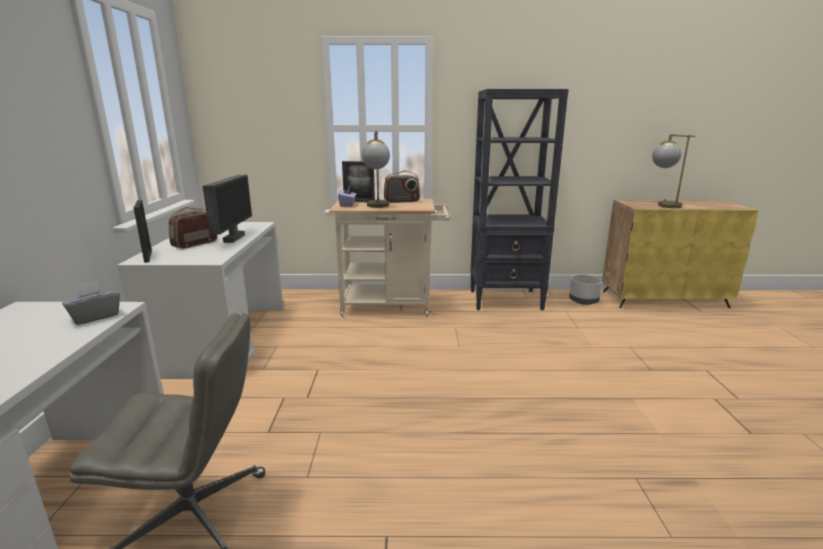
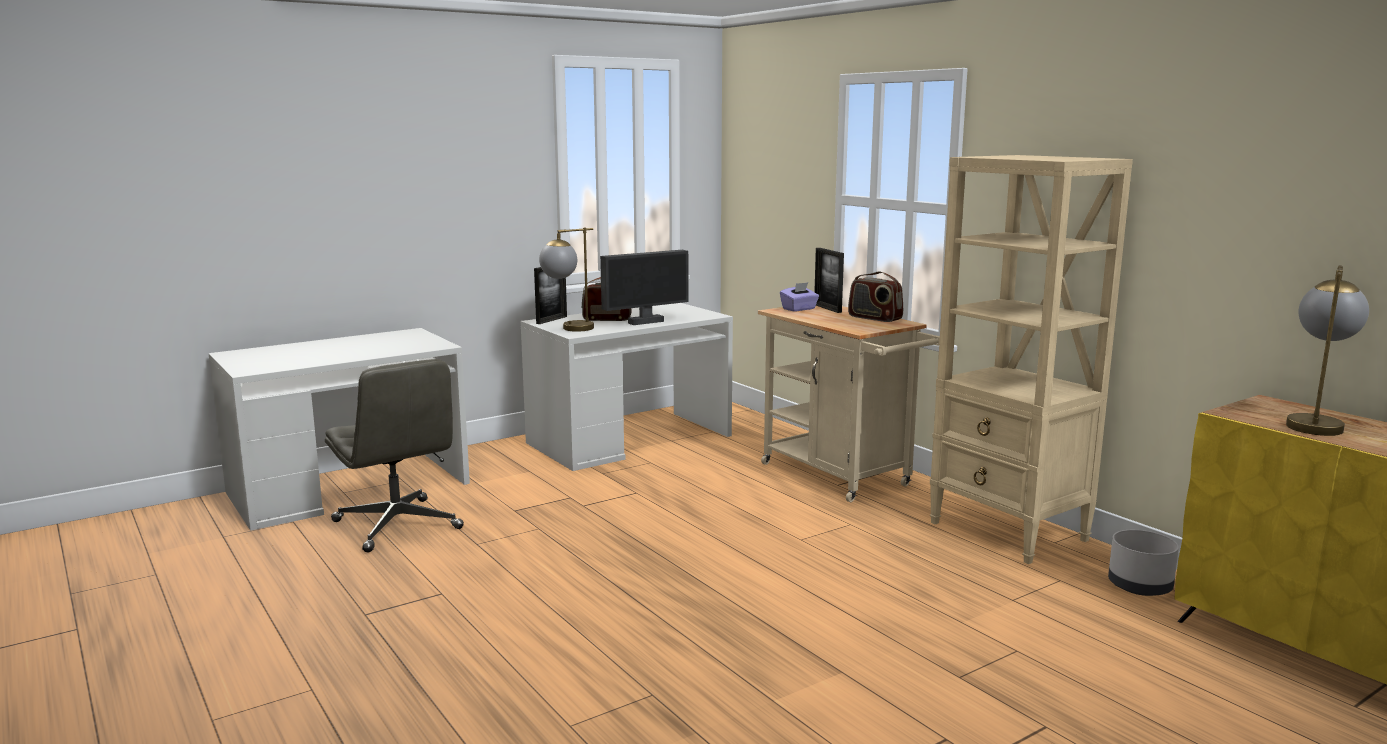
camera: 55 degrees right, 5 degrees down
grey tissue box [62,281,120,325] -> none
table lamp [362,131,390,208] -> table lamp moved to [539,228,594,332]
black bookcase [470,89,569,310] -> beige bookcase [930,155,1133,564]

